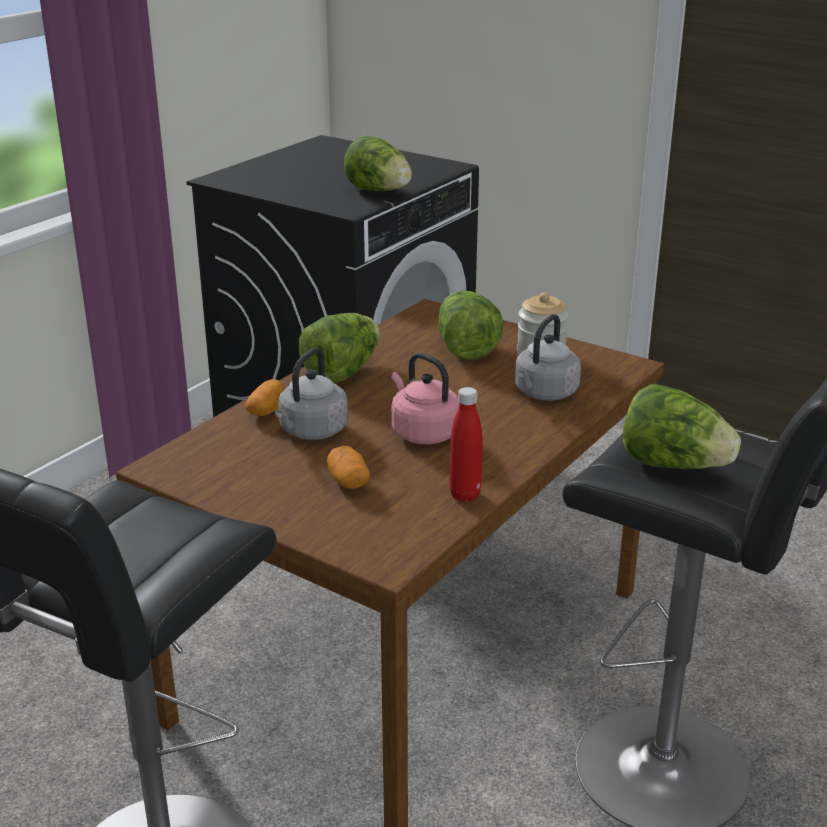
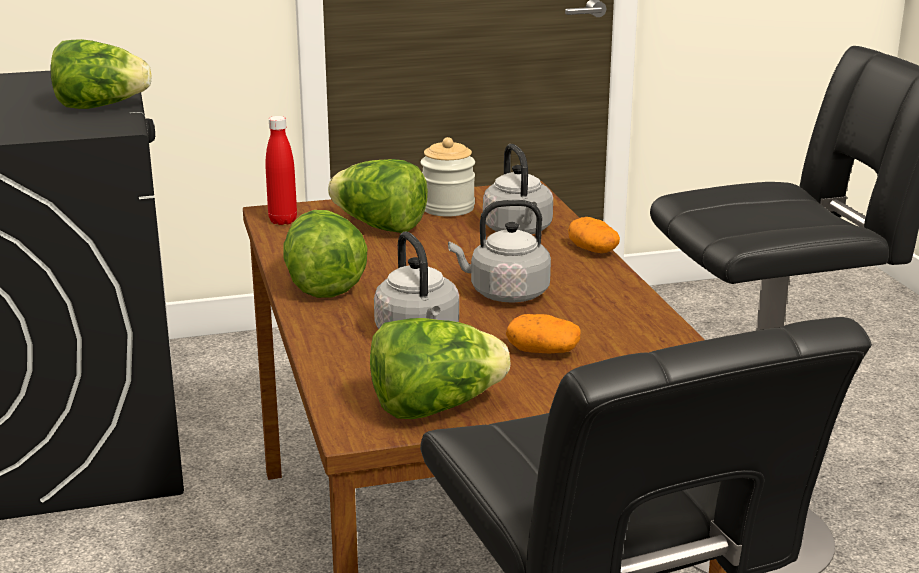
camera: 50 degrees left, 5 degrees down
potato [245,379,284,416] -> potato moved to [568,217,620,253]
pink kettle [391,353,459,444] -> grey kettle [448,200,551,303]
red bottle [450,387,483,502] -> red bottle moved to [265,116,297,225]
lettuce [623,384,741,469] -> lettuce moved to [370,318,510,419]

